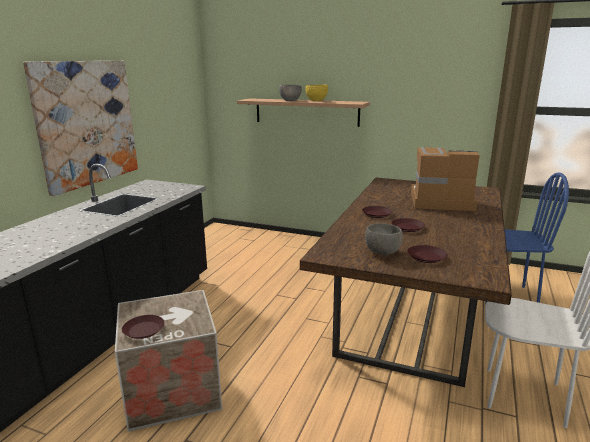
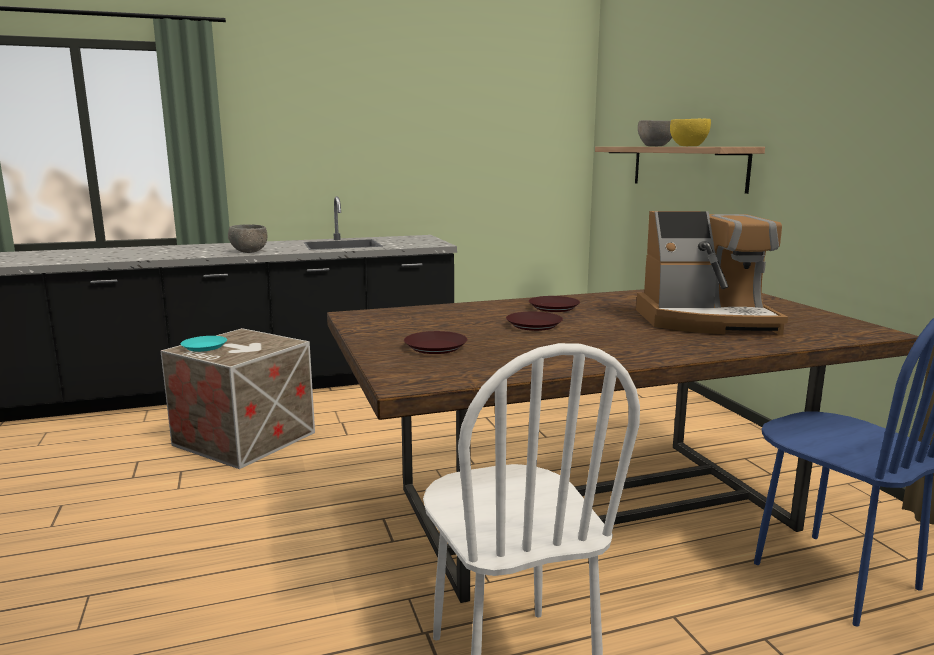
camera: 50 degrees right, 5 degrees down
picture [23,61,138,196] -> none
brown plate [122,315,165,339] -> turquoise plate [181,336,227,352]
grey bowl [365,223,403,255] -> grey bowl moved to [228,224,267,253]
coffee machine [411,147,480,211] -> coffee machine turned 120 degrees clockwise [636,211,788,335]

